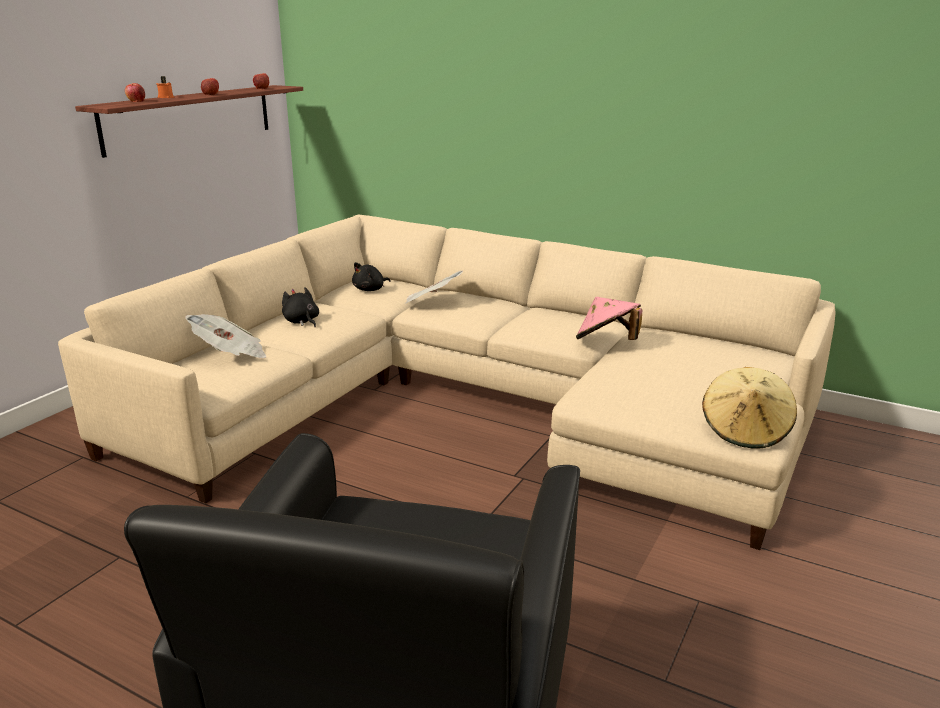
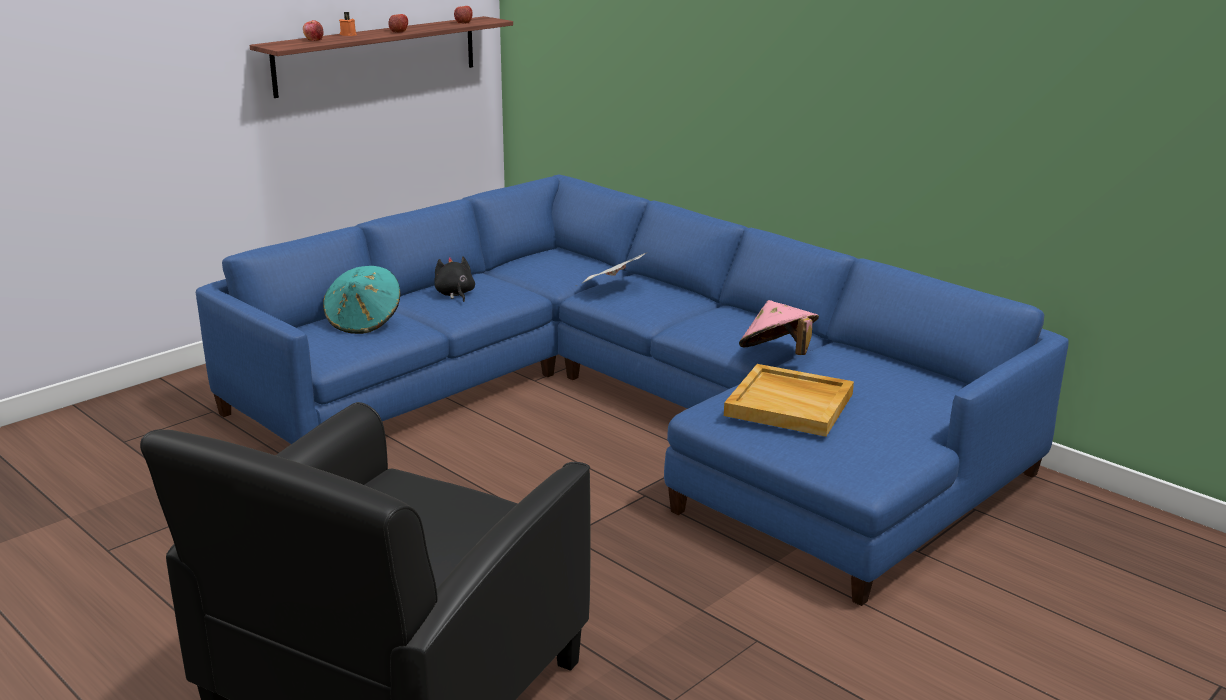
camera: 15 degrees right, 0 degrees up
beige sofa [58,215,835,550] -> blue sofa [196,175,1069,606]
newspaper [185,314,267,358] -> turquoise hat [323,266,400,334]
black plush toy [352,262,391,291] -> none
beige hat [702,367,797,449] -> none
none -> beige tray [724,364,854,437]

